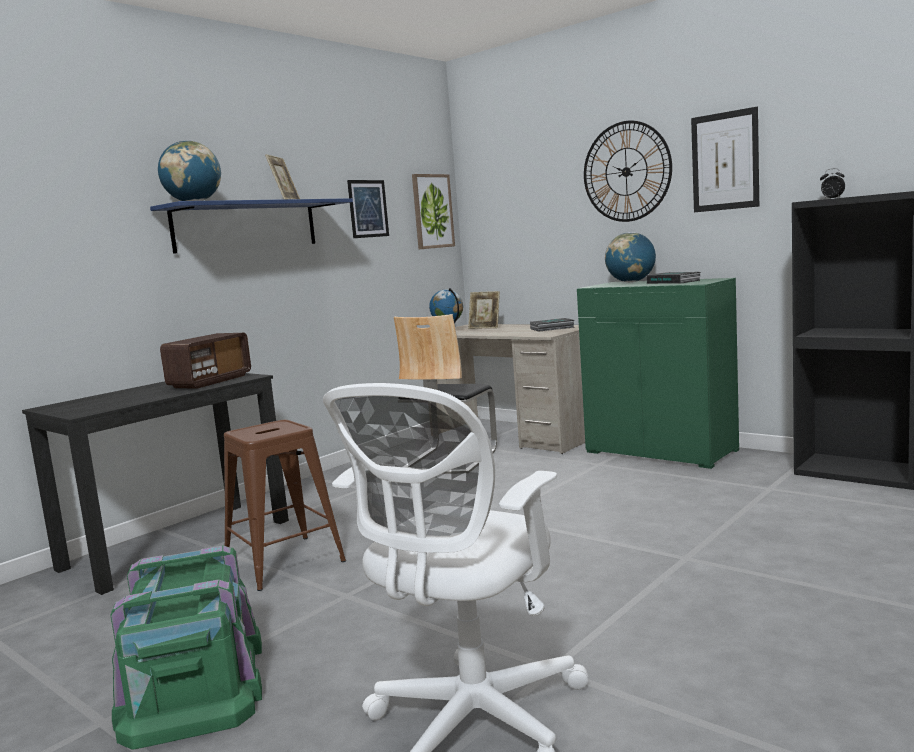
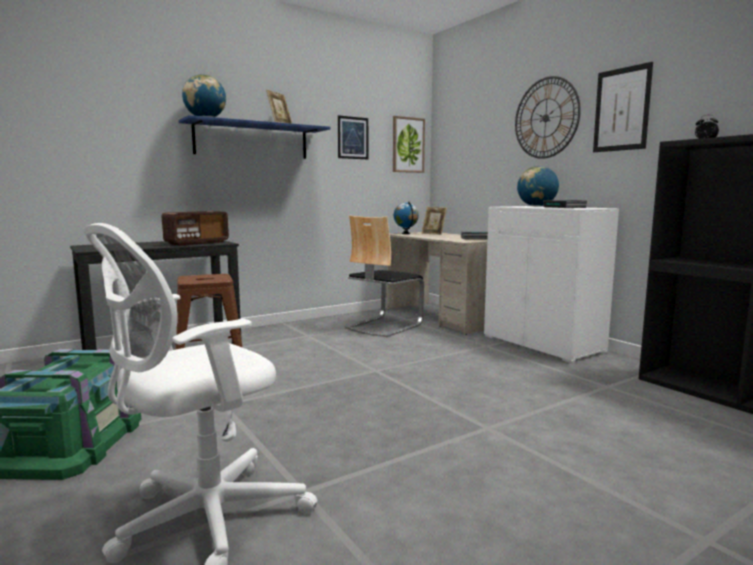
camera: 15 degrees right, 0 degrees up
green cabinet [577,278,739,469] -> white cabinet [484,206,619,363]

